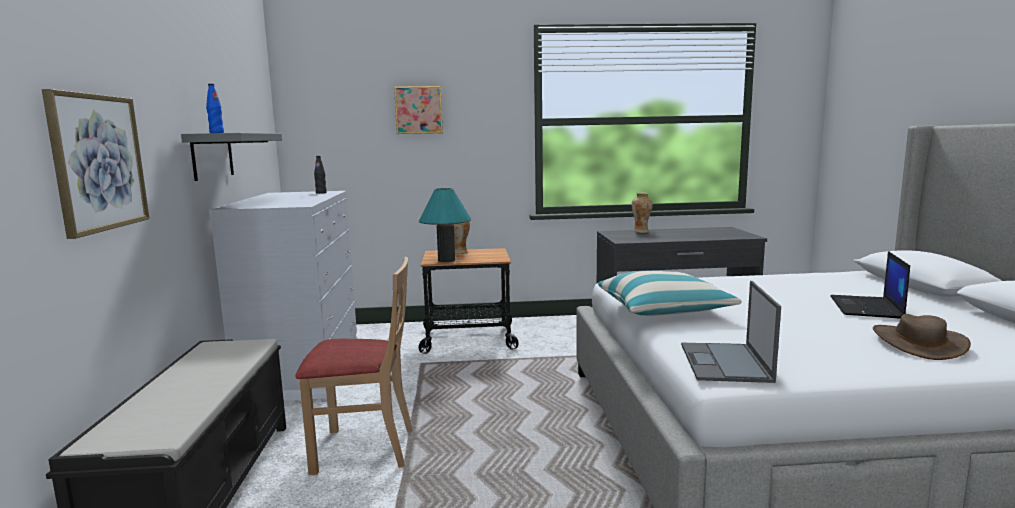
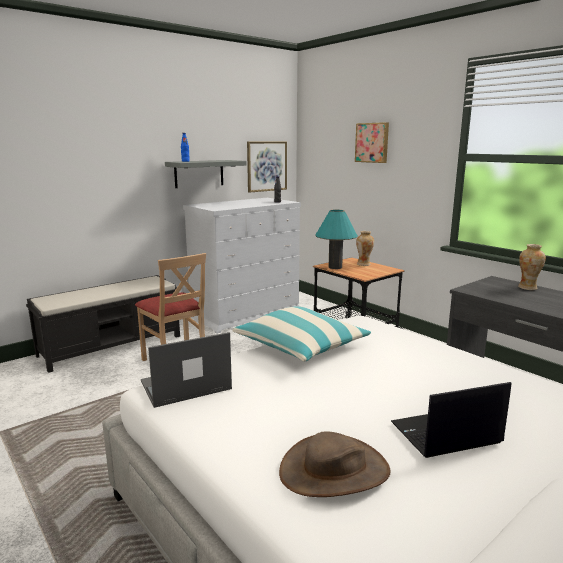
camera: 55 degrees right, 5 degrees up
picture [42,89,150,239] -> picture moved to [247,141,287,193]

